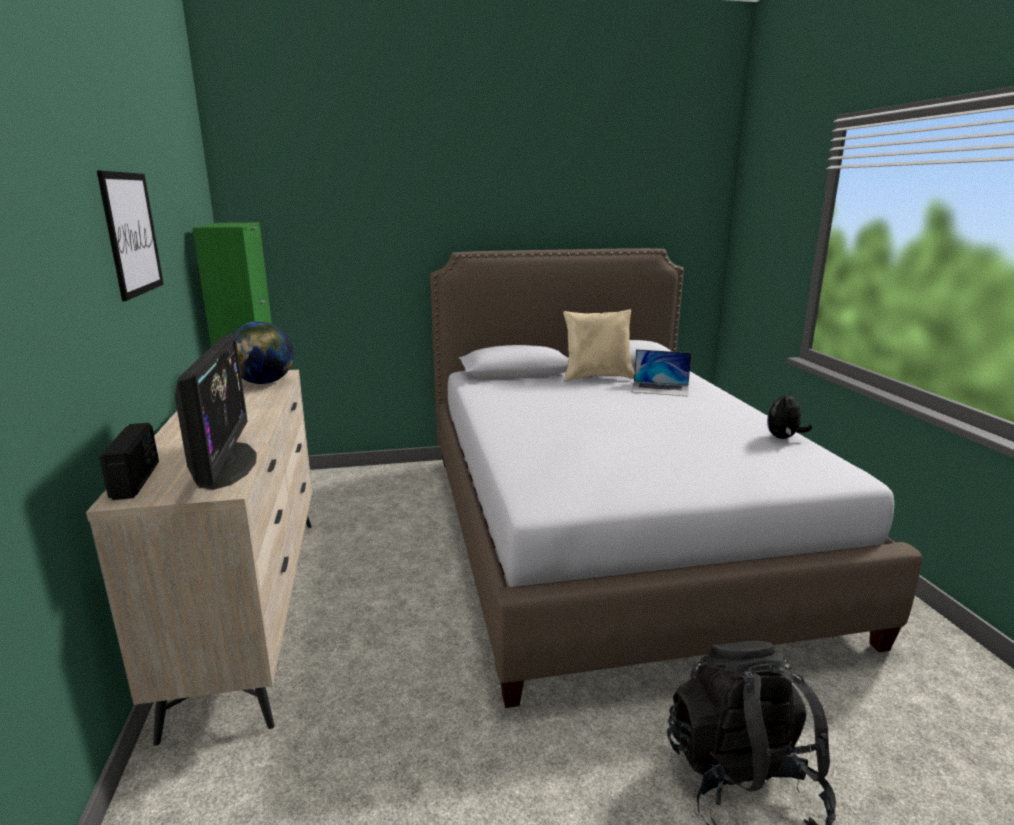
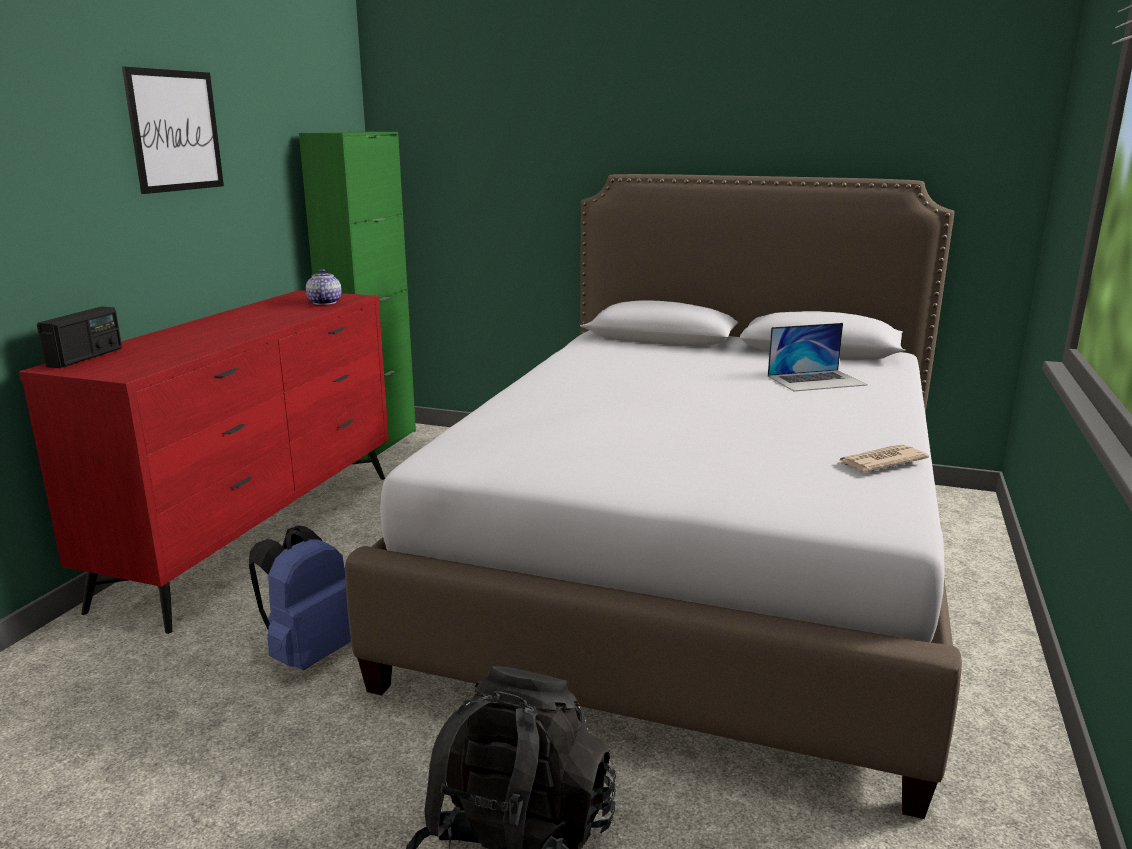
camera: 30 degrees right, 0 degrees up
beige dresser [86,370,312,746] -> red dresser [19,290,389,634]
monitor [175,333,257,490] -> none
globe [233,321,294,384] -> teapot [306,269,342,305]
beige pillow [563,309,634,382] -> none
laptop [631,349,691,397] -> laptop turned 60 degrees counterclockwise [768,323,868,391]
plush toy [767,389,812,439] -> newspaper [837,445,929,472]
none -> blue backpack [249,526,351,670]

